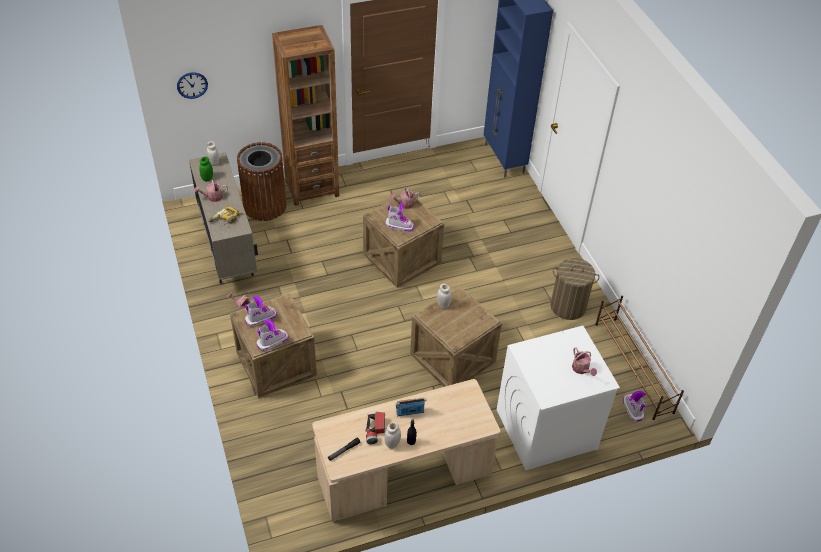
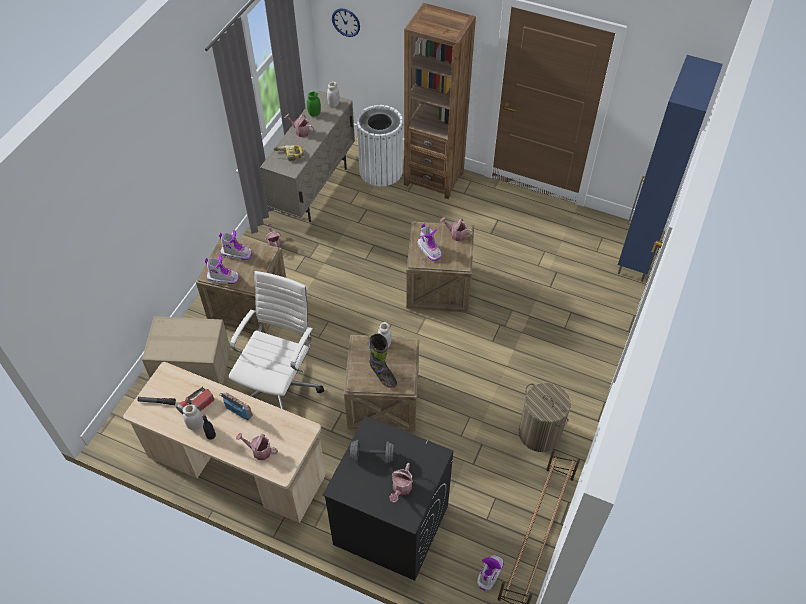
camera: 45 degrees right, 5 degrees up
brown trash can [237,142,287,221] -> white trash can [356,105,403,187]
white washing machine [497,326,620,470] -> black washing machine [323,416,453,581]
none -> cardboard box [142,316,231,385]
none -> white office chair [229,271,324,410]
none -> watering can [236,433,278,460]
none -> grey dumbbell [349,440,395,464]
none -> black boot [369,333,397,388]

